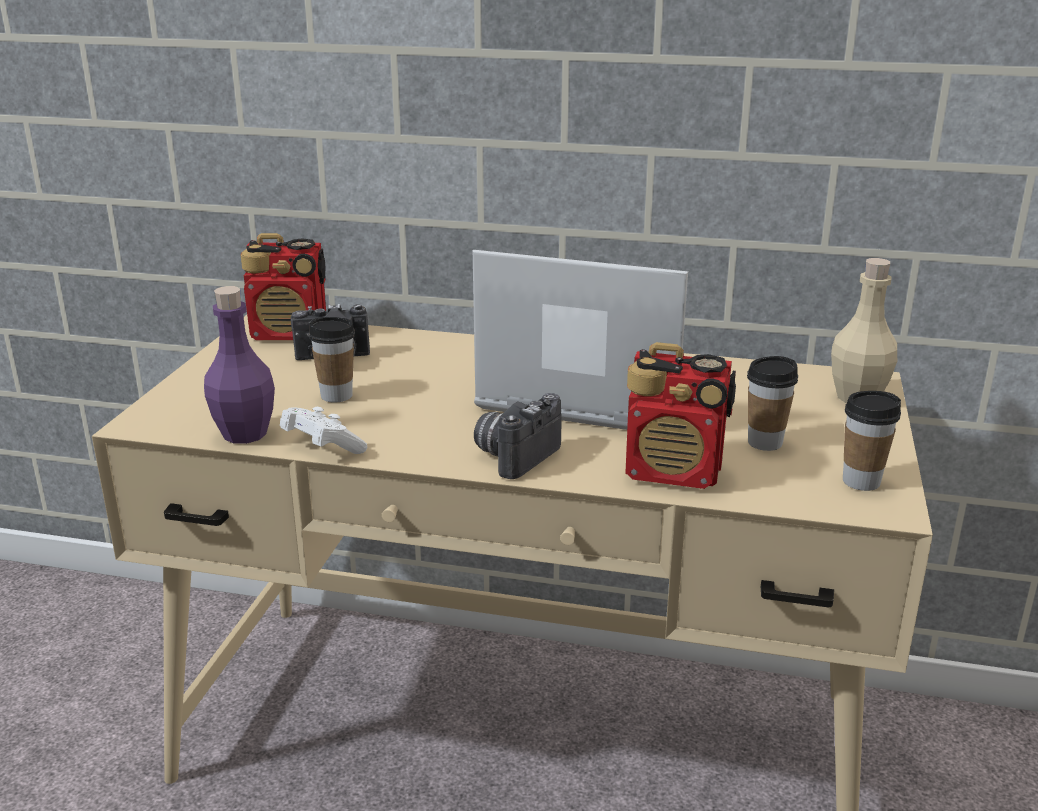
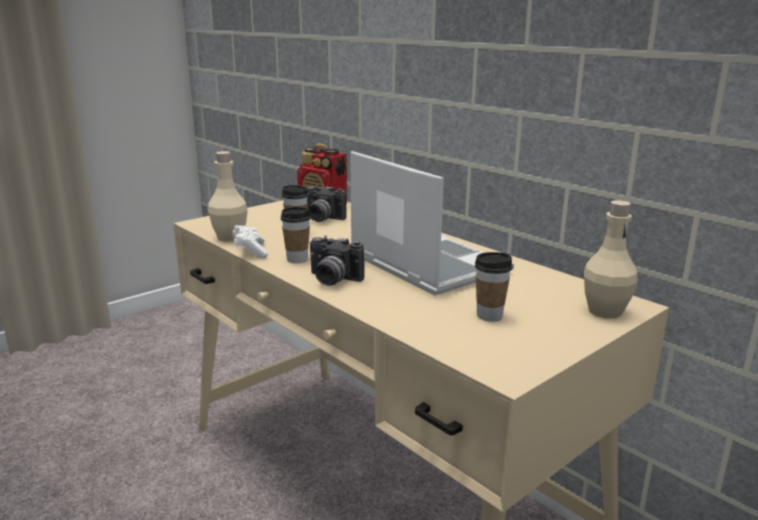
camera: 35 degrees right, 5 degrees down
purple bottle [204,286,275,444] -> beige bottle [208,151,248,242]
camera [474,393,562,479] -> camera turned 135 degrees counterclockwise [310,235,365,286]
radio [625,342,736,489] -> none
cup [843,391,901,491] -> cup moved to [281,207,311,263]

